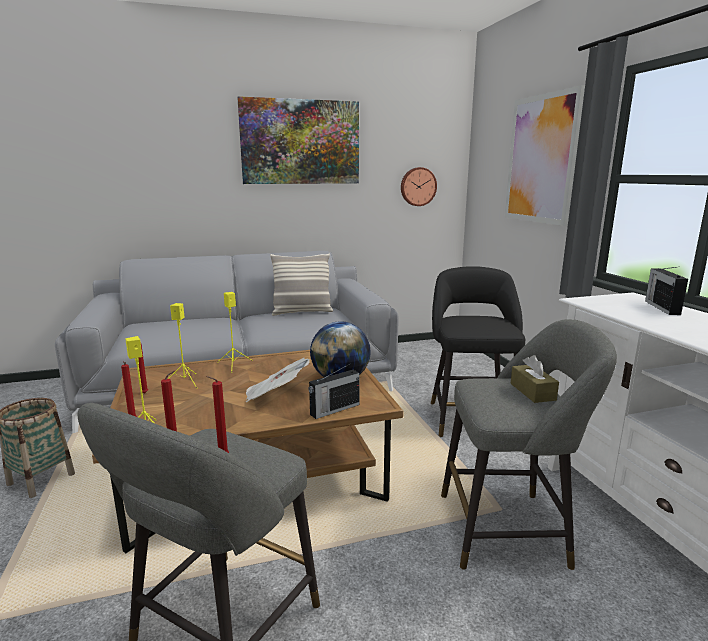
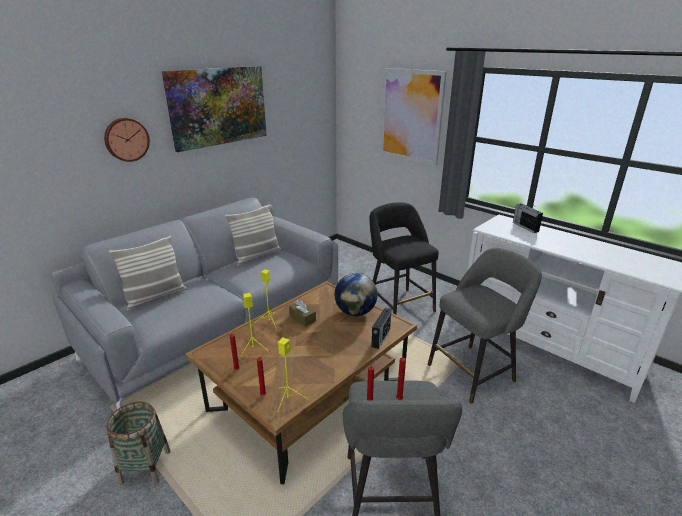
camera: 30 degrees left, 10 degrees up
newspaper [246,358,310,402] -> none
wall clock [401,167,437,206] -> wall clock moved to [104,118,150,162]
brown tissue box [511,355,559,403] -> brown tissue box moved to [289,300,316,327]
none -> pillow [109,236,187,311]

